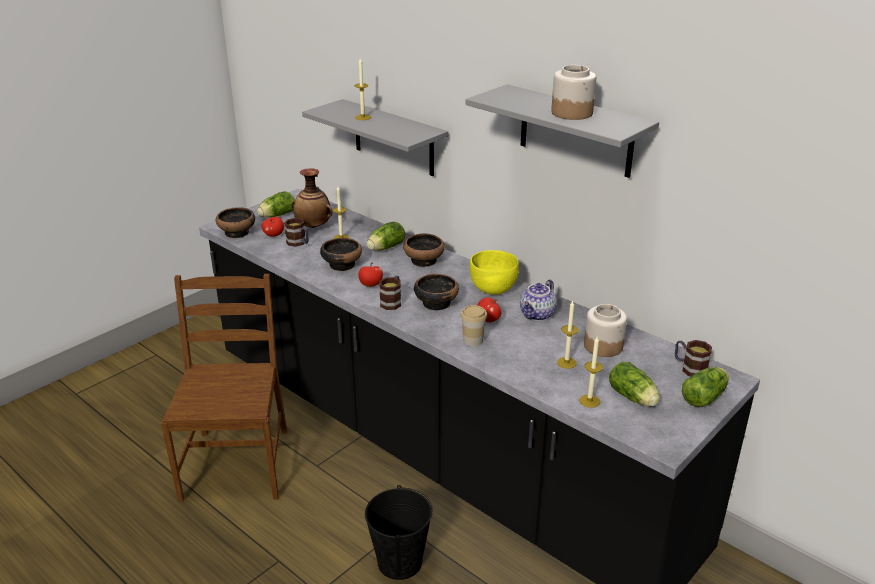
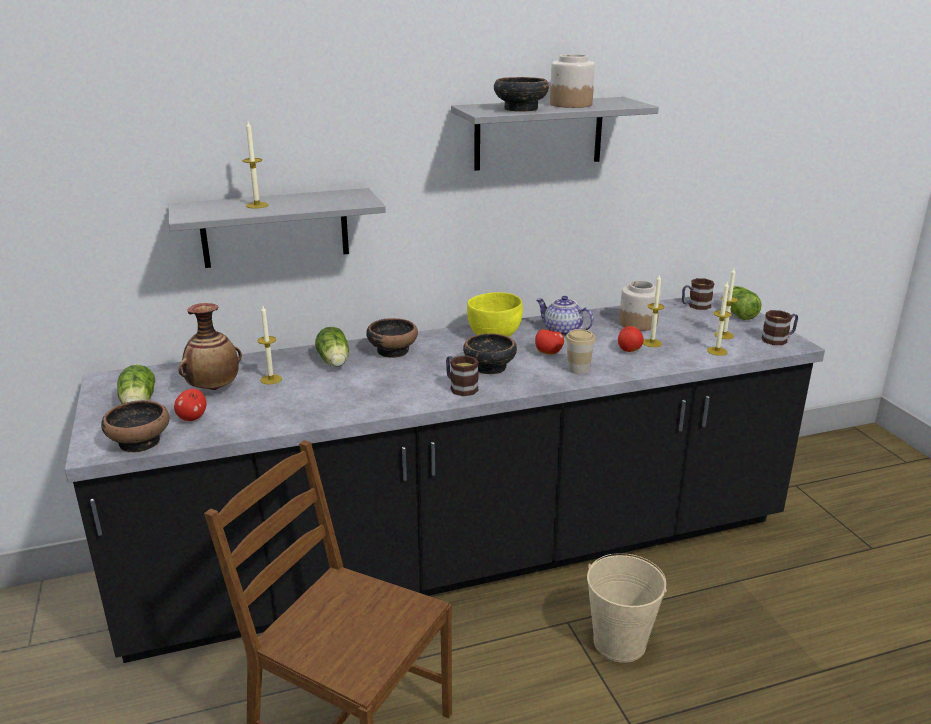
camera: 60 degrees left, 5 degrees down
mug [284,218,308,247] -> mug moved to [762,310,798,345]
bowl [320,238,362,271] -> bowl moved to [494,77,549,112]
apple [358,262,383,287] -> apple moved to [618,324,644,352]
black bucket [365,485,433,580] -> beige bucket [587,553,667,663]
teapot [520,279,557,321] -> teapot turned 150 degrees clockwise [536,296,594,337]
lettuce [609,362,660,407] -> candle [714,268,738,339]

